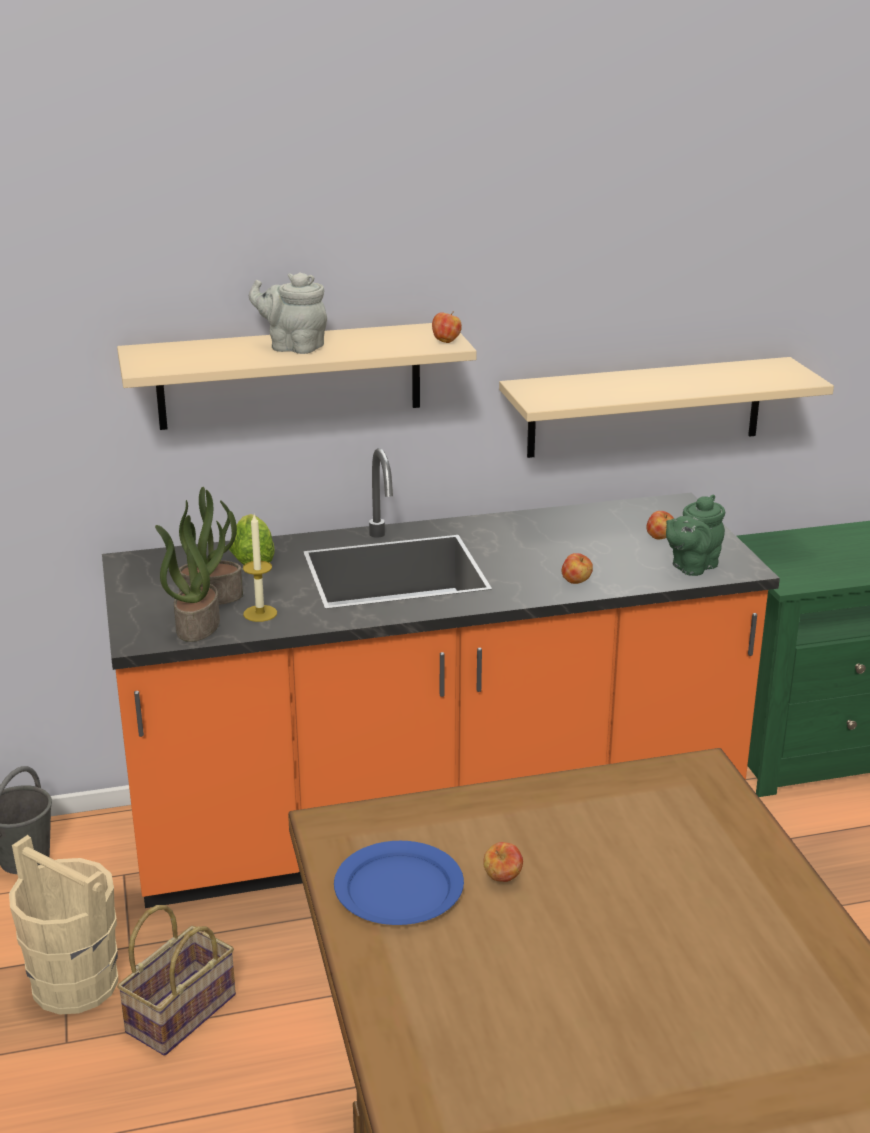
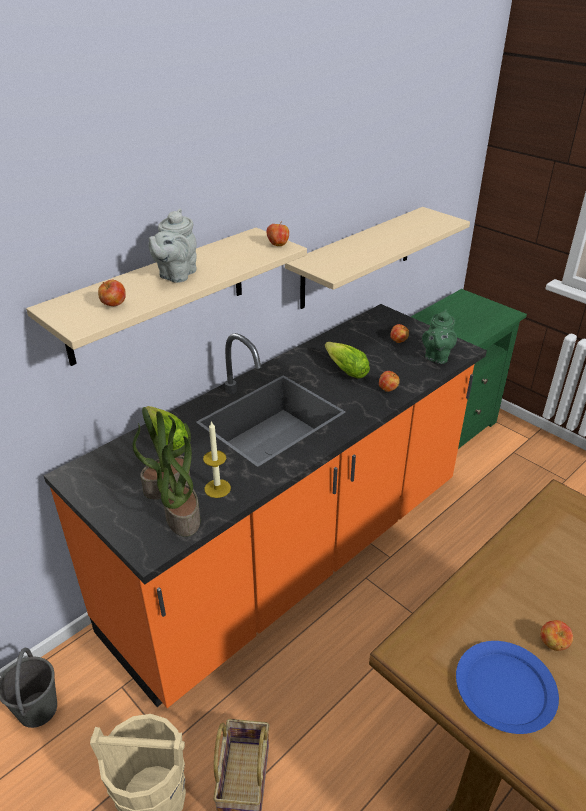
camera: 30 degrees left, 10 degrees up
grey teapot [249,272,327,354] -> grey teapot turned 60 degrees counterclockwise [149,209,197,283]
none -> apple [98,280,126,306]
none -> lettuce [325,342,370,379]

